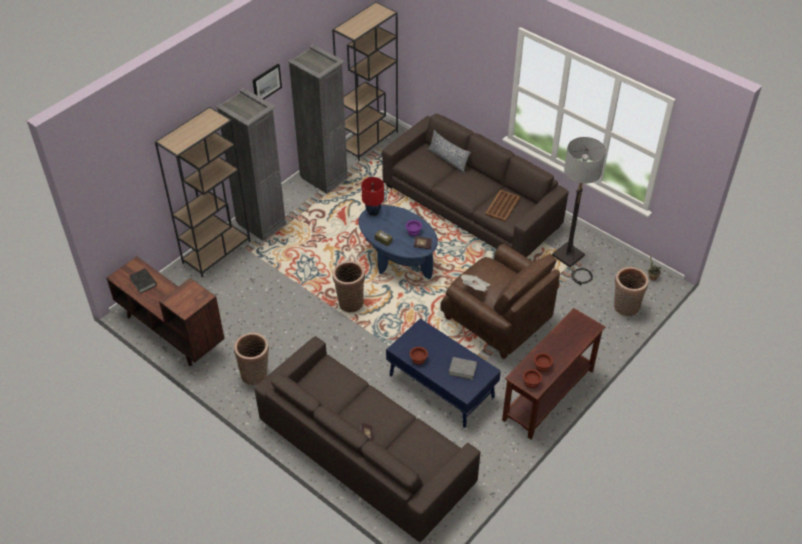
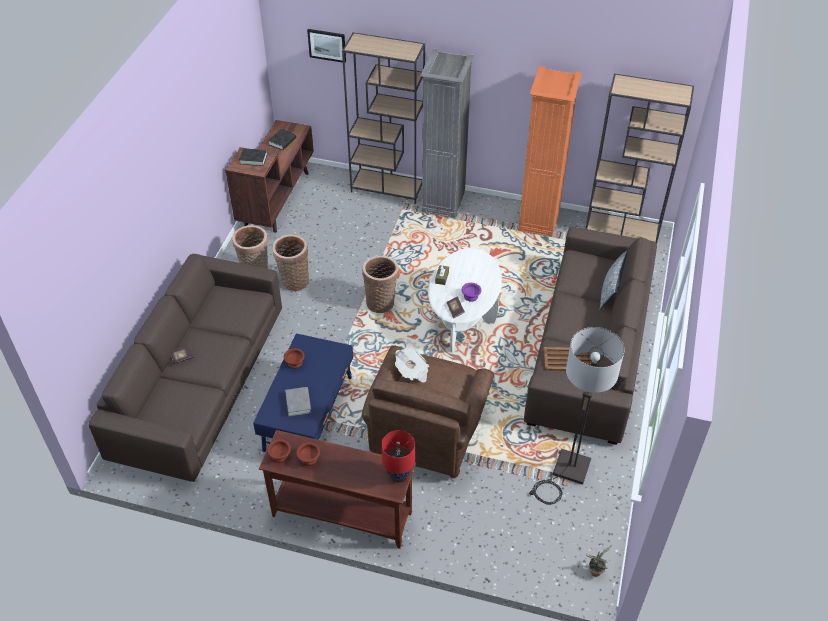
camera: 65 degrees right, 0 degrees up
picture [253,64,282,99] -> picture moved to [307,29,346,63]
grey cabinet [287,44,348,194] -> orange cabinet [518,66,582,237]
blue coffee table [358,205,438,280] -> white coffee table [428,248,502,353]
red table lamp [361,177,384,216] -> red table lamp moved to [381,430,415,482]
basket [614,267,649,316] -> basket moved to [273,234,309,291]
none -> black book [239,148,268,166]

